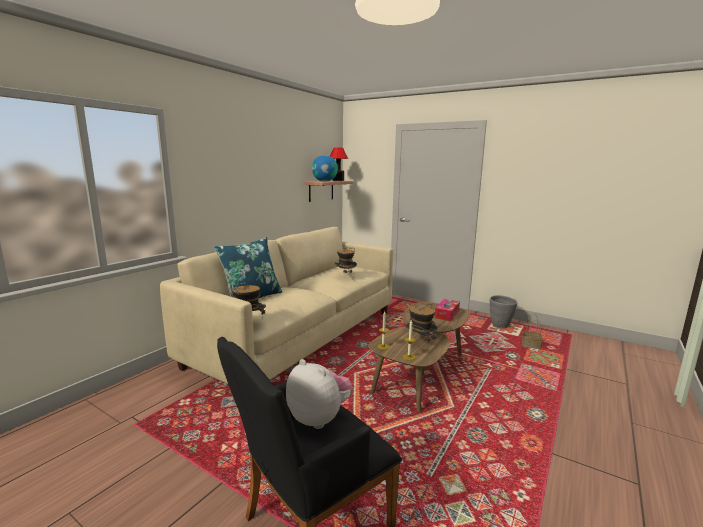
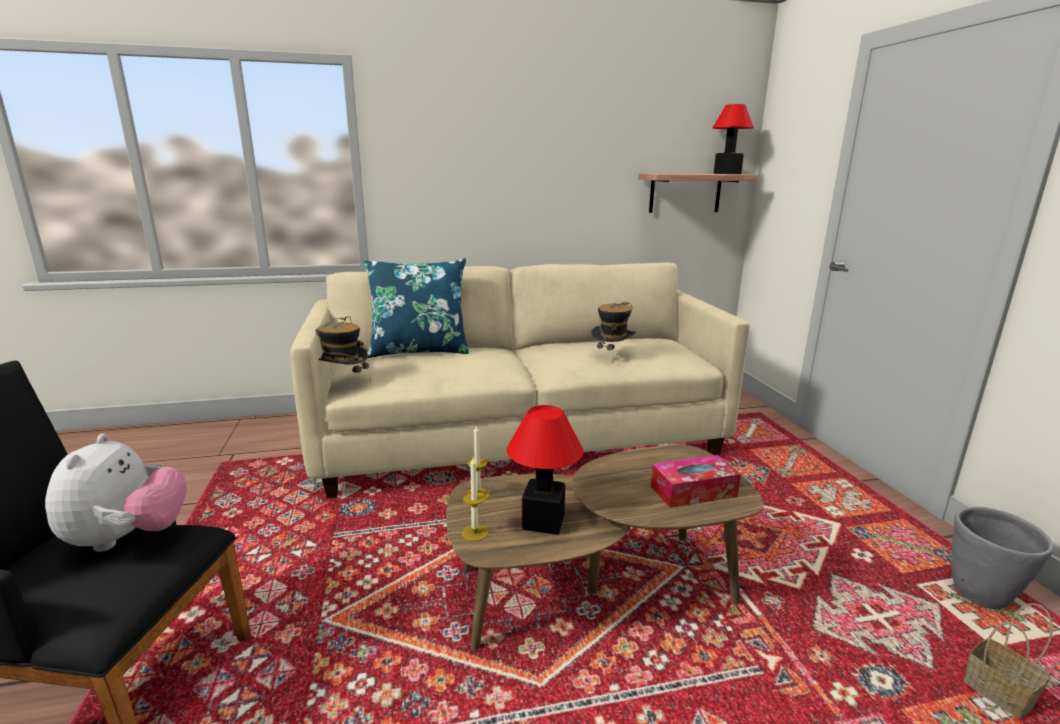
camera: 45 degrees right, 5 degrees up
globe [312,155,338,181] -> none
hat [405,303,437,348] -> table lamp [507,405,583,535]

